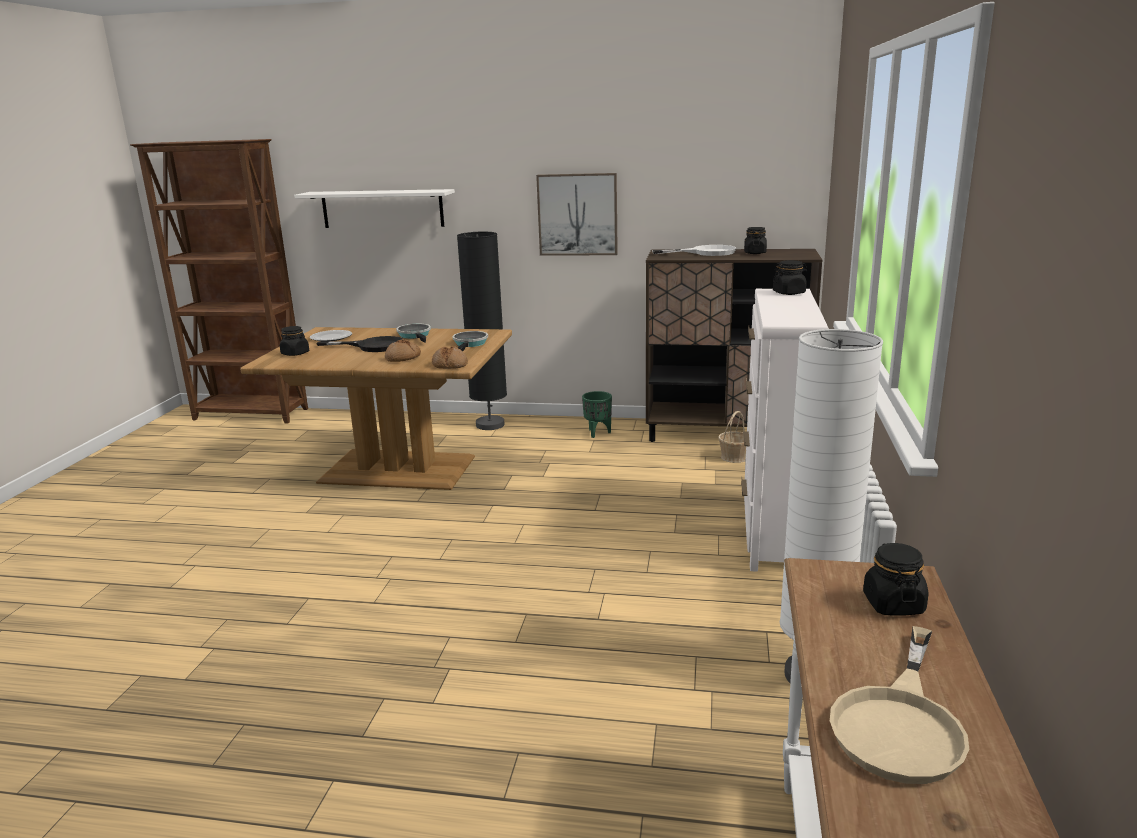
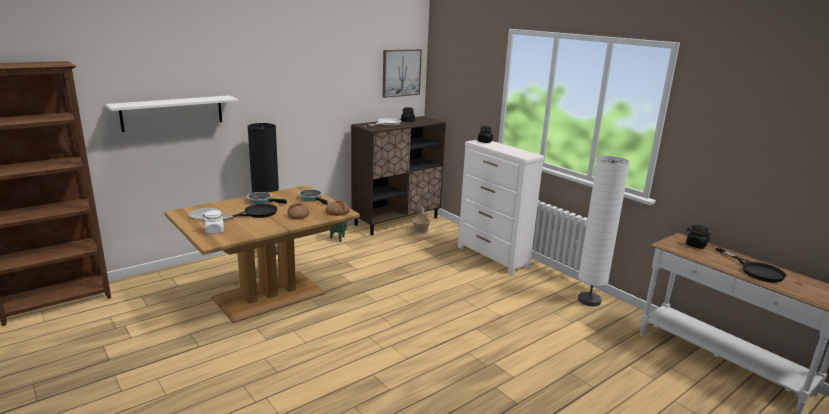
camera: 50 degrees left, 0 degrees up
black jar [280,326,309,356] -> white jar [203,210,226,234]
picture [536,173,618,256] -> picture moved to [383,49,422,98]
beige frying pan [830,626,969,784] -> black frying pan [715,248,787,282]

